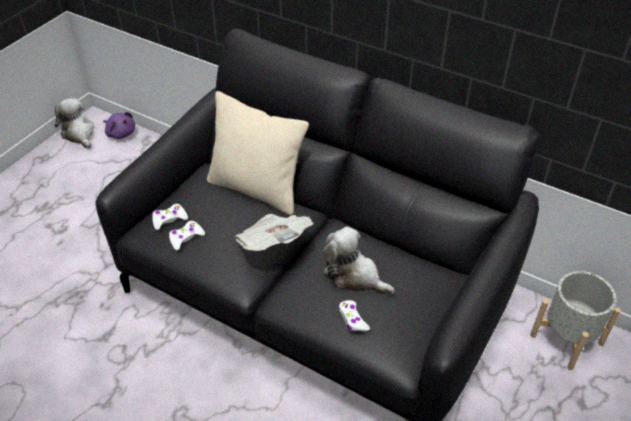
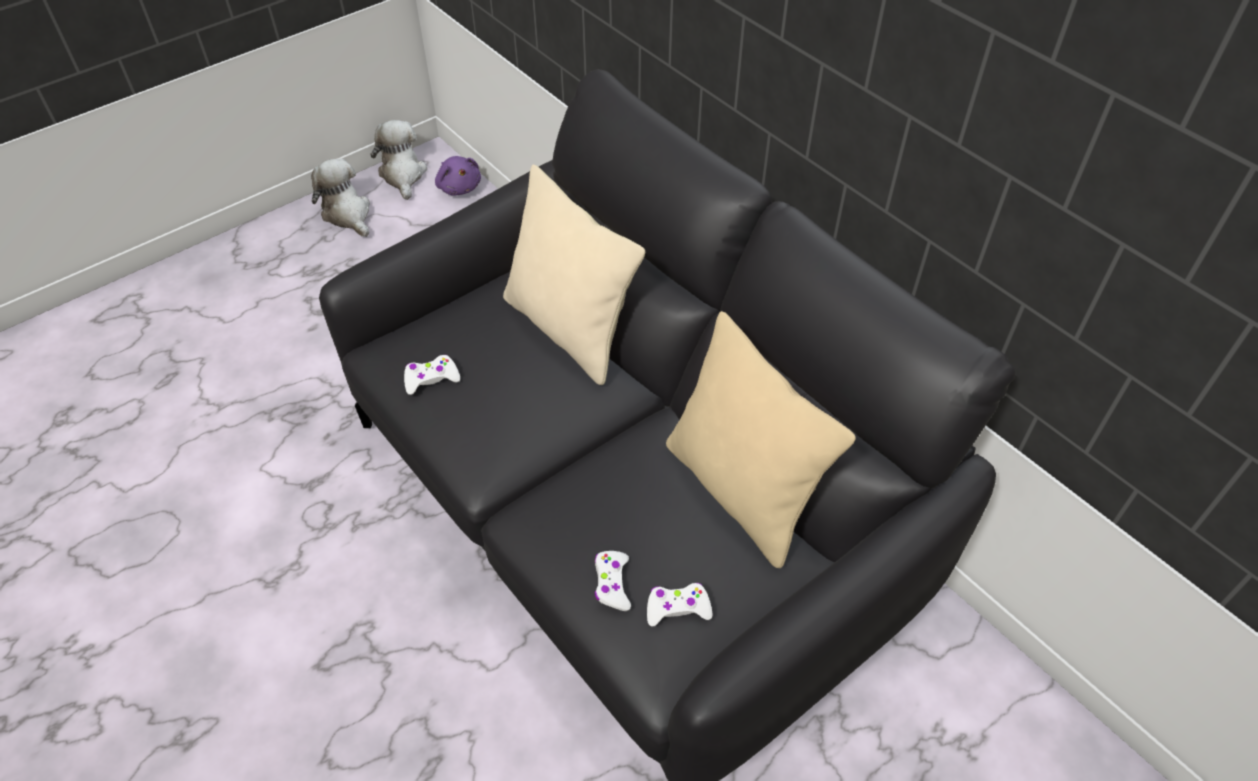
camera: 20 degrees right, 5 degrees up
white game controller [152,204,188,230] -> white game controller moved to [647,583,712,626]
newspaper [235,214,314,251] -> none
plush toy [323,227,395,295] -> plush toy moved to [311,158,370,237]
grey planter [530,271,621,370] -> none
none -> beige pillow [666,311,856,568]

